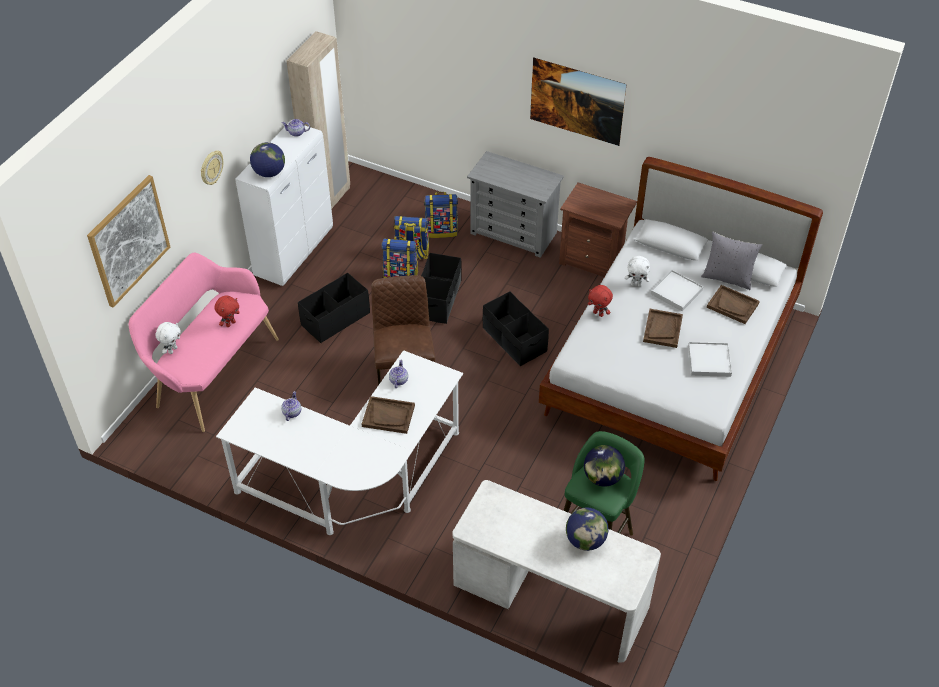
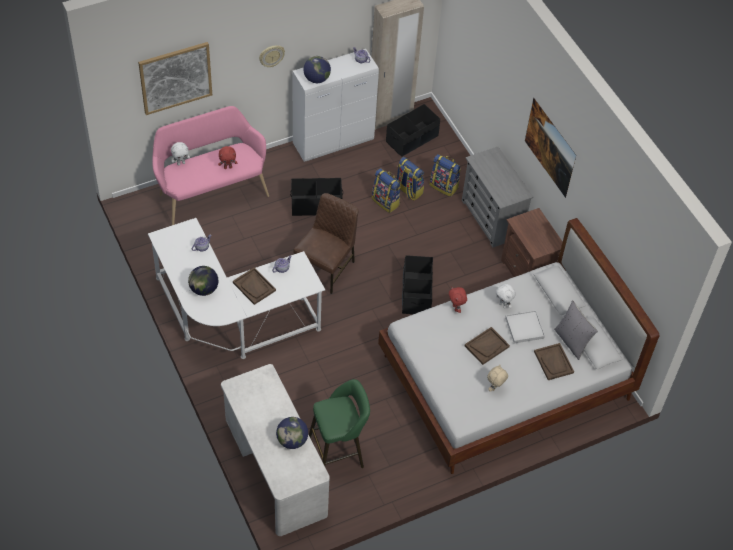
camera: 35 degrees right, 5 degrees up
black storage box [421,253,462,324] -> black storage box moved to [386,104,440,157]
globe [584,445,625,487] -> globe moved to [188,266,218,296]
white tray [688,342,732,377] -> beige plush toy [487,365,508,392]

